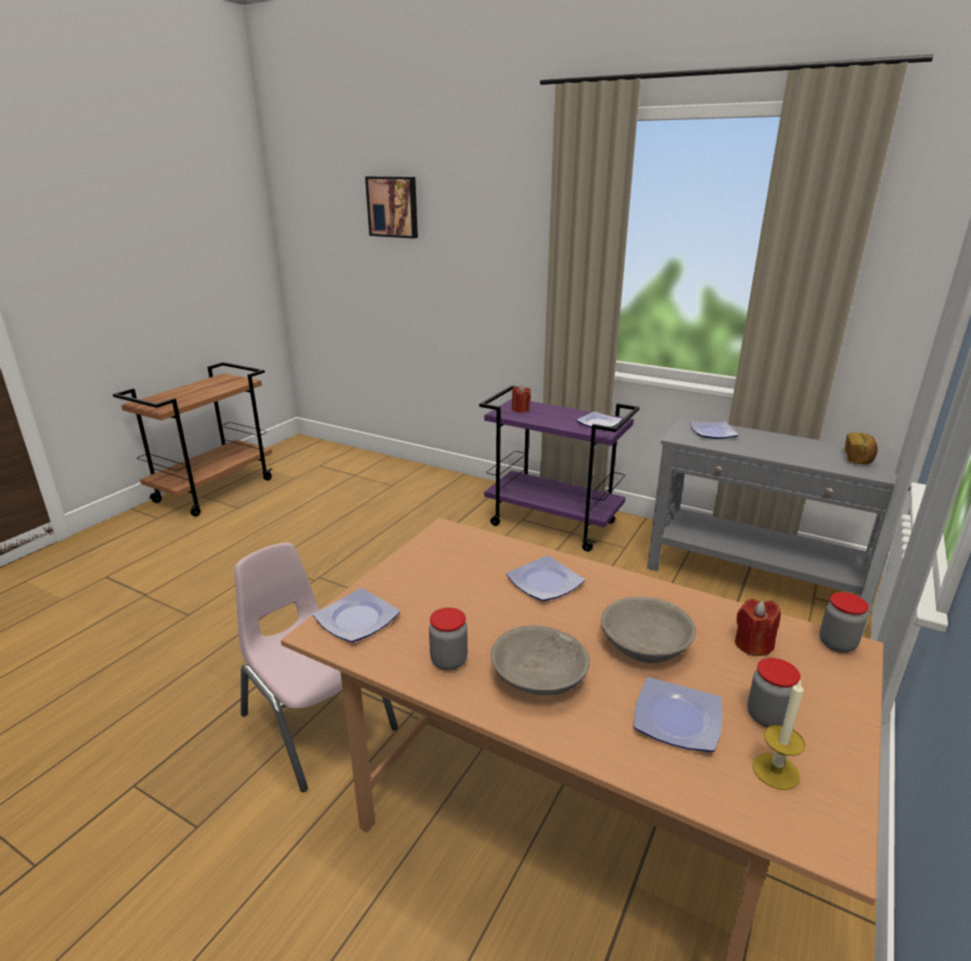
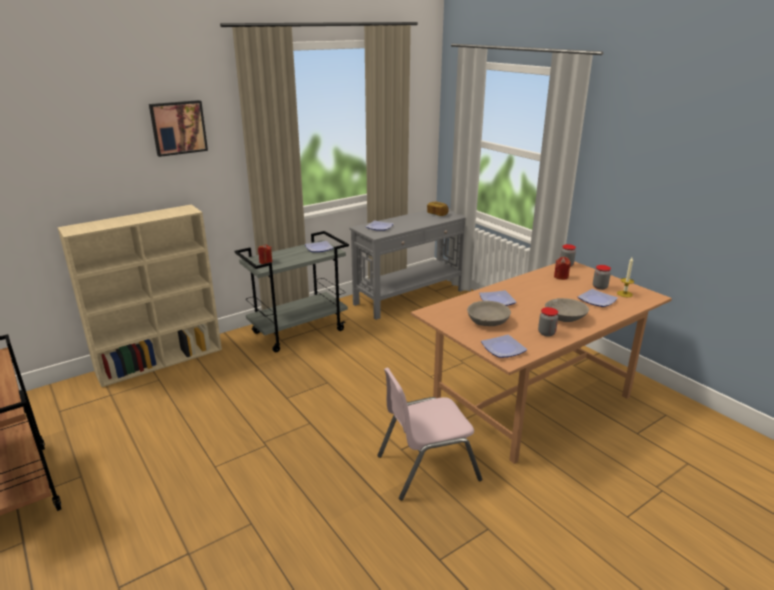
camera: 65 degrees left, 0 degrees up
picture [365,176,418,238] -> picture moved to [149,100,208,157]
purple cart [479,386,640,552] -> grey cart [234,231,349,352]
grey bowl [601,597,696,663] -> grey bowl moved to [467,301,511,326]
none -> beige bookcase [58,204,222,387]

